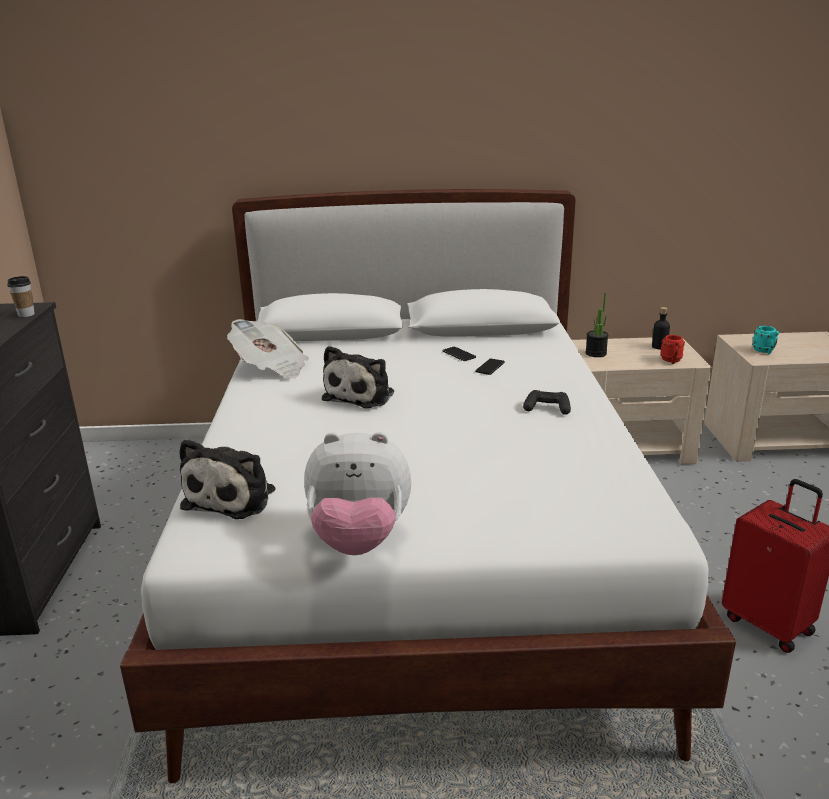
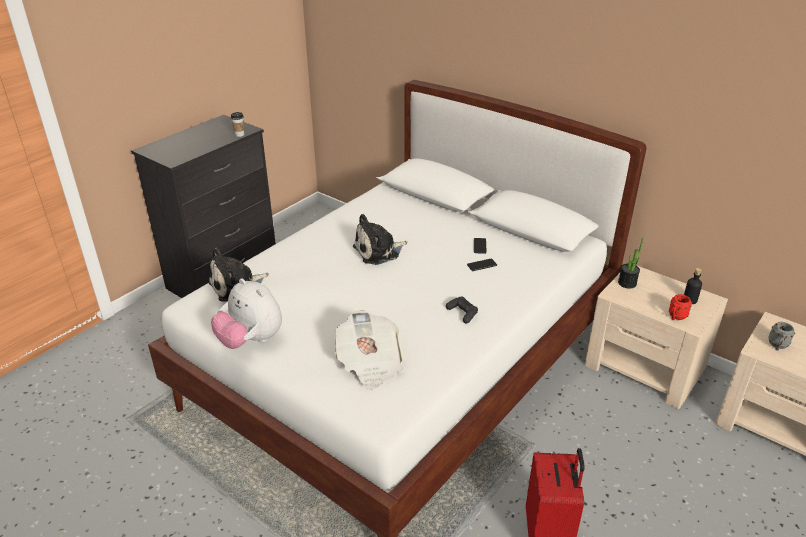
camera: 40 degrees right, 10 degrees up
newspaper [227,319,309,378] -> newspaper moved to [335,310,404,390]
turquoise mug [752,326,779,354] -> grey mug [768,322,795,350]

